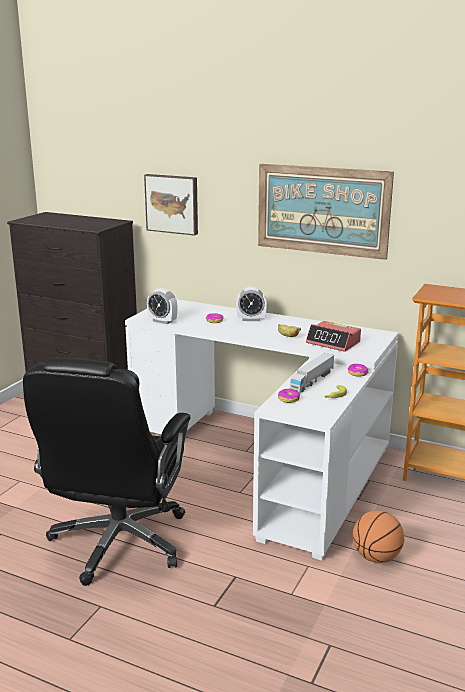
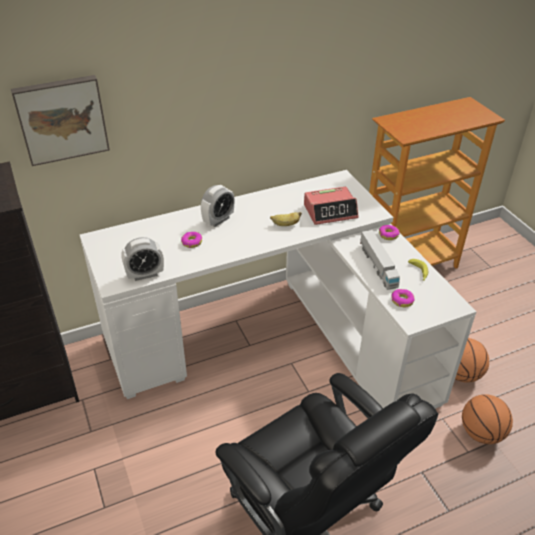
camera: 50 degrees left, 20 degrees up
picture [258,164,394,260] -> none
none -> basketball [462,394,513,444]

